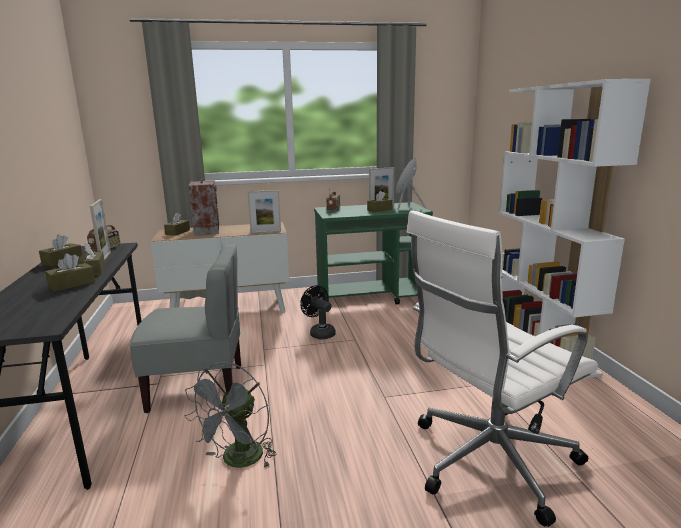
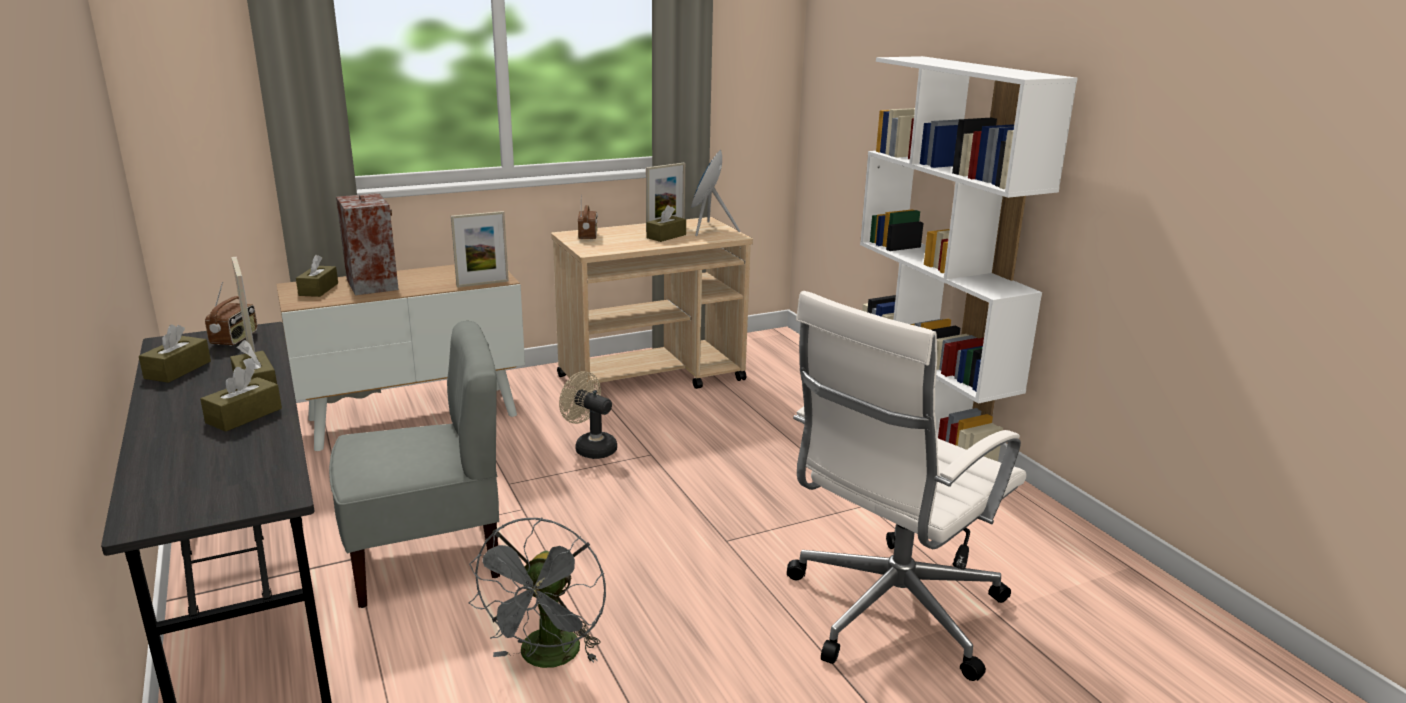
camera: 15 degrees left, 5 degrees up
black fan [300,285,336,339] -> beige fan [559,371,617,459]
green cart [314,202,433,304] -> beige cart [551,217,753,389]

